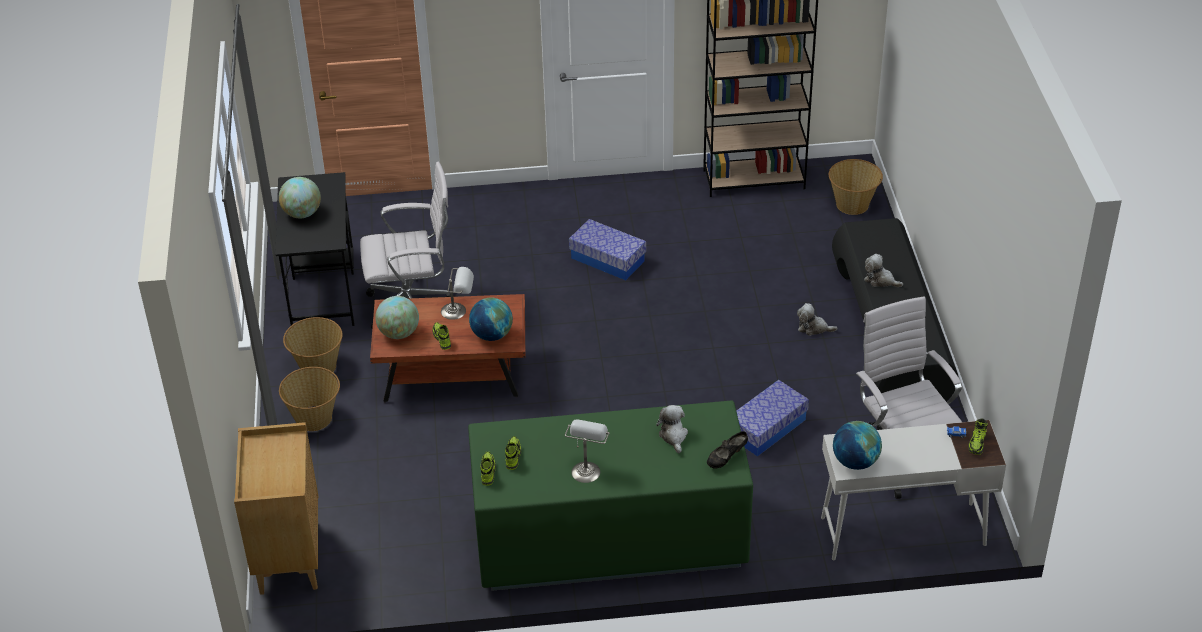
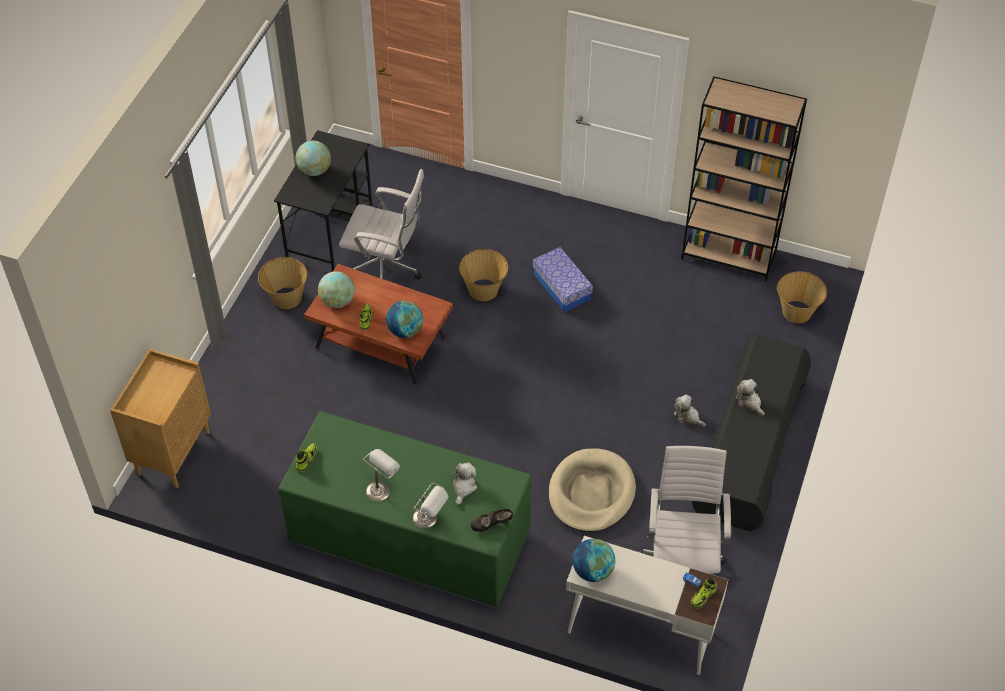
camera: 25 degrees right, 10 degrees up
basket [279,367,340,431] -> basket moved to [459,249,509,301]
white table lamp [441,267,474,320] -> white table lamp moved to [413,483,448,528]
shoe [505,436,521,470] -> none
storage box [736,380,809,456] -> beige dog bed [549,448,636,532]

